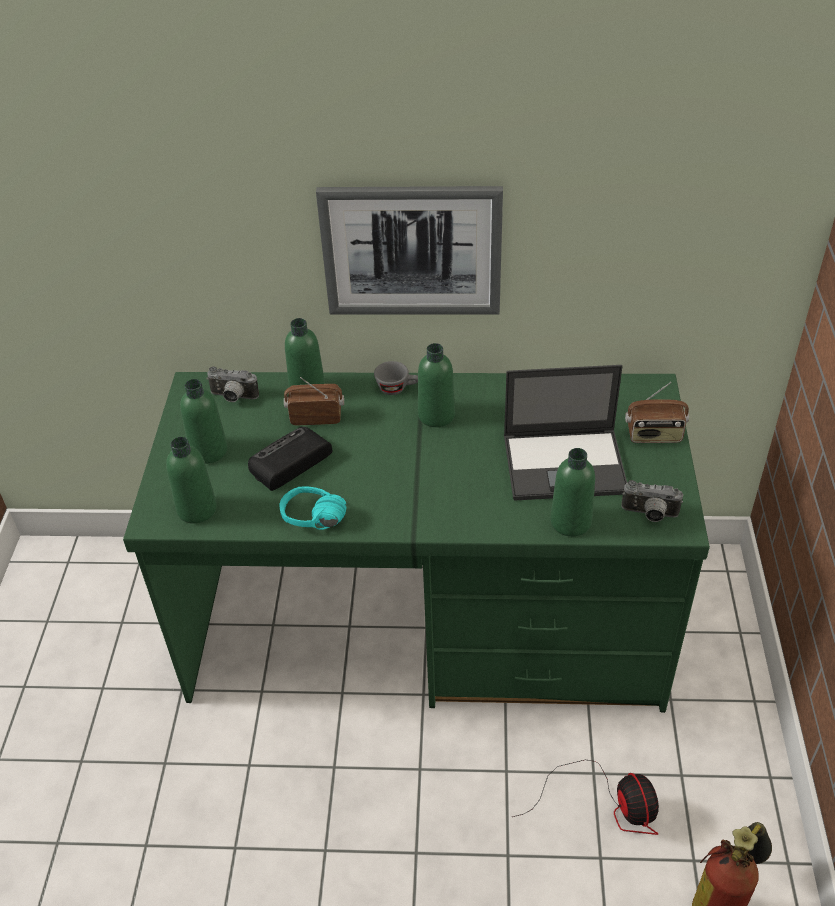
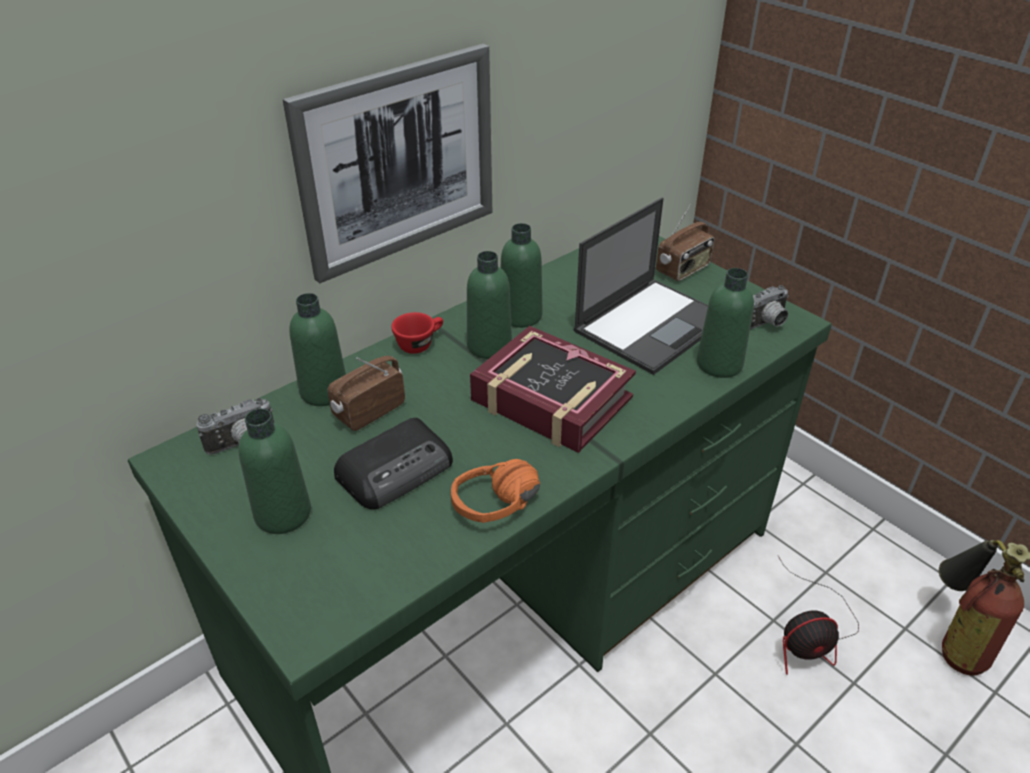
camera: 45 degrees left, 5 degrees down
green bottle [166,437,217,524] -> green bottle moved to [501,223,542,328]
radio [248,427,333,491] -> radio turned 135 degrees counterclockwise [334,418,453,509]
turquoise headphones [279,487,346,530] -> orange headphones [451,459,540,523]
grey cup [374,361,418,395] -> red cup [391,312,443,354]
fan [513,760,659,835] -> fan turned 135 degrees clockwise [778,556,859,675]
none -> book [470,326,636,453]

